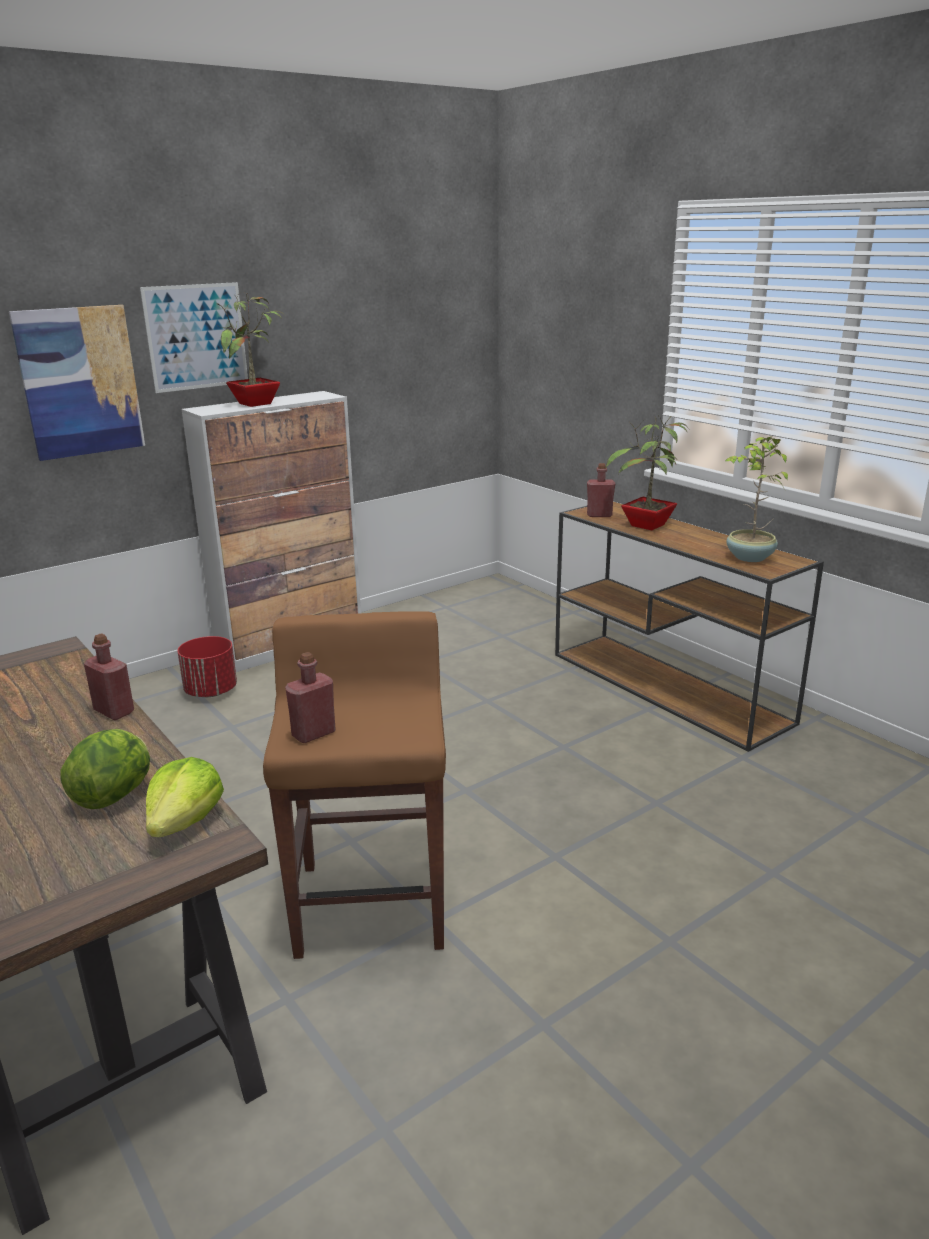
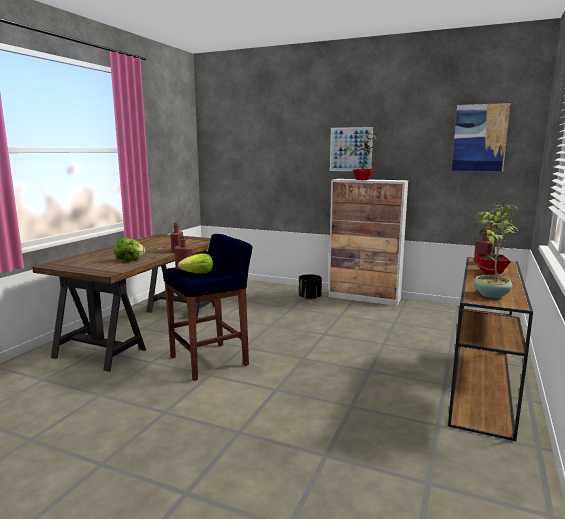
camera: 60 degrees right, 10 degrees down
picture [9,305,145,461] -> picture moved to [452,103,511,171]
lettuce [146,757,224,837] -> lettuce moved to [178,253,213,273]
red planter [177,636,237,697] -> black planter [299,274,322,300]
brown stool [263,611,446,959] -> blue stool [163,234,252,381]

